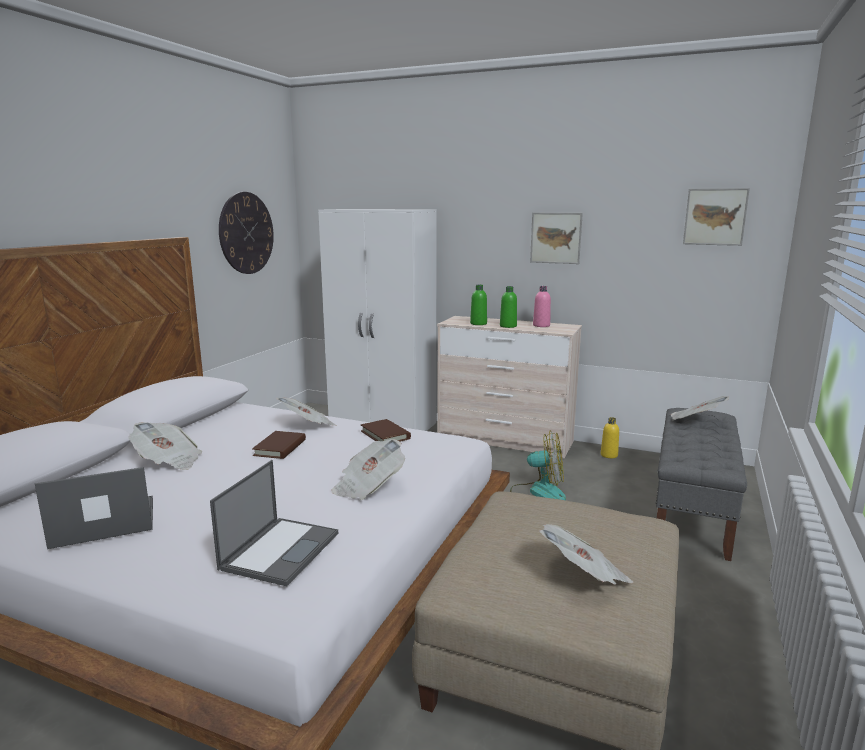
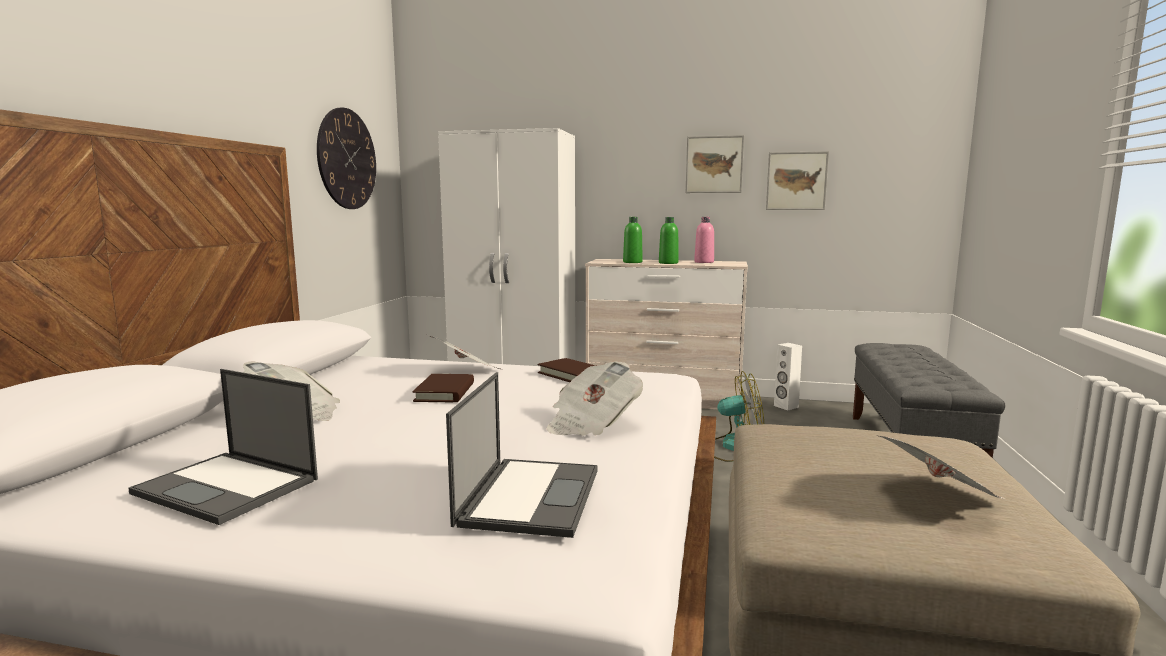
camera: 10 degrees left, 5 degrees down
laptop [35,467,153,549] -> laptop turned 120 degrees counterclockwise [128,369,318,525]
yellow bottle [601,417,619,458] -> white speaker [774,343,802,410]
newspaper [671,396,729,420] -> none
picture [683,188,750,246] -> picture moved to [766,151,829,210]

